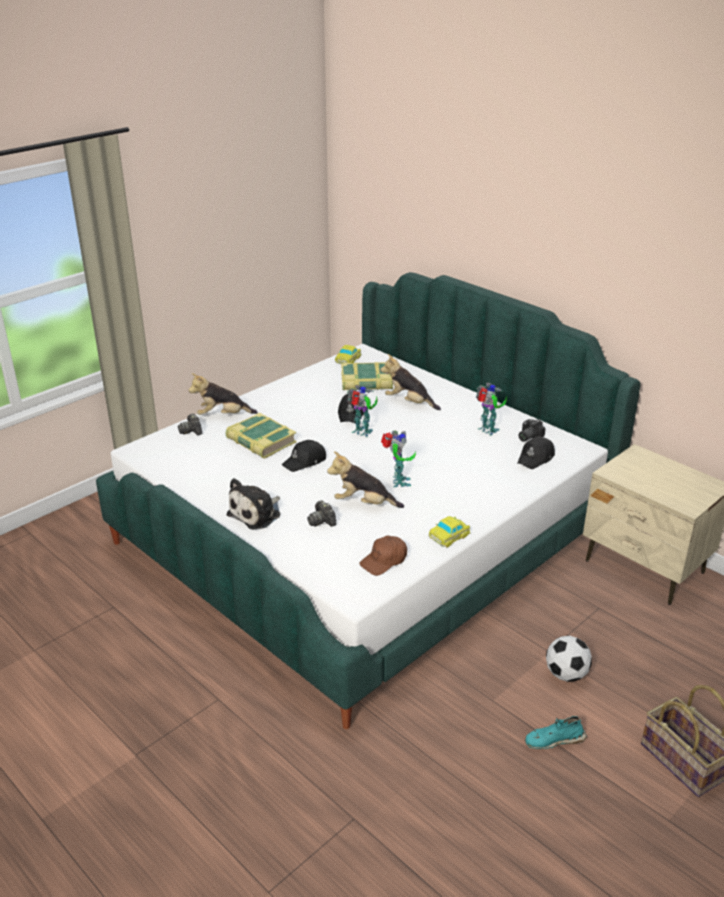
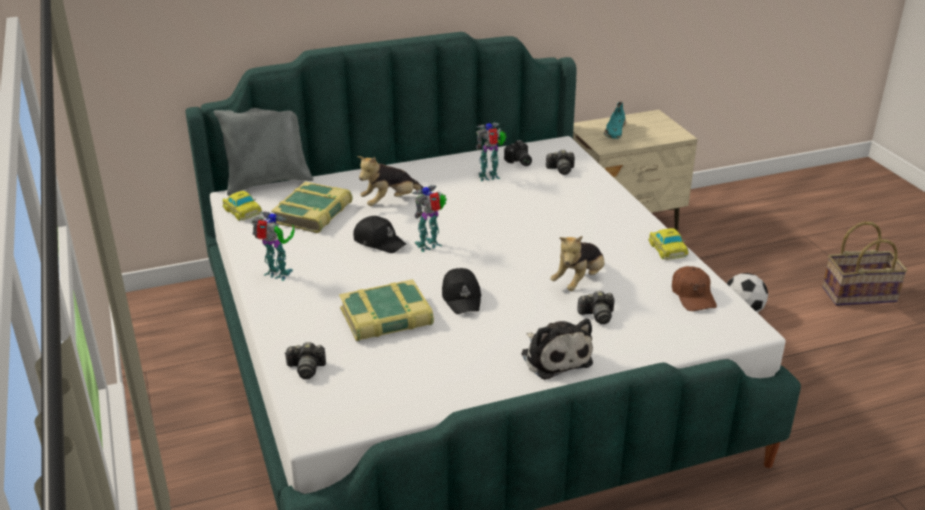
camera: 65 degrees left, 0 degrees up
plush toy [188,373,258,415] -> none
toy robot [381,430,416,487] -> toy robot moved to [251,212,295,281]
black cap [517,436,555,469] -> camera [545,150,575,175]
turquoise shoe [525,716,587,749] -> turquoise shoe moved to [604,102,626,139]
none -> grey pillow [214,108,314,196]

